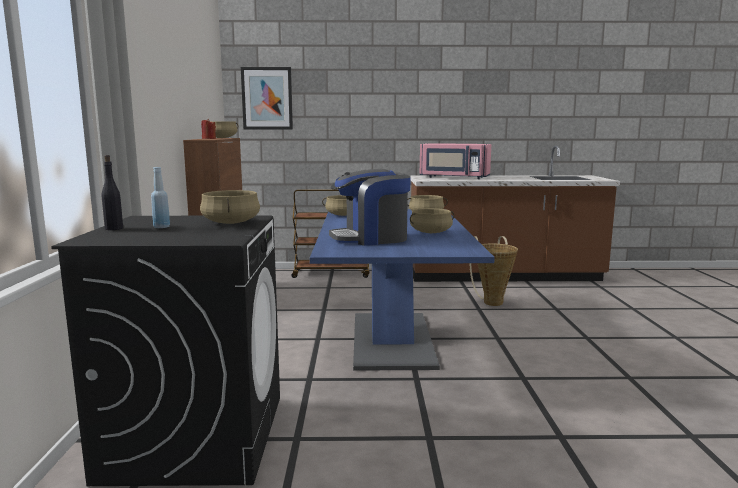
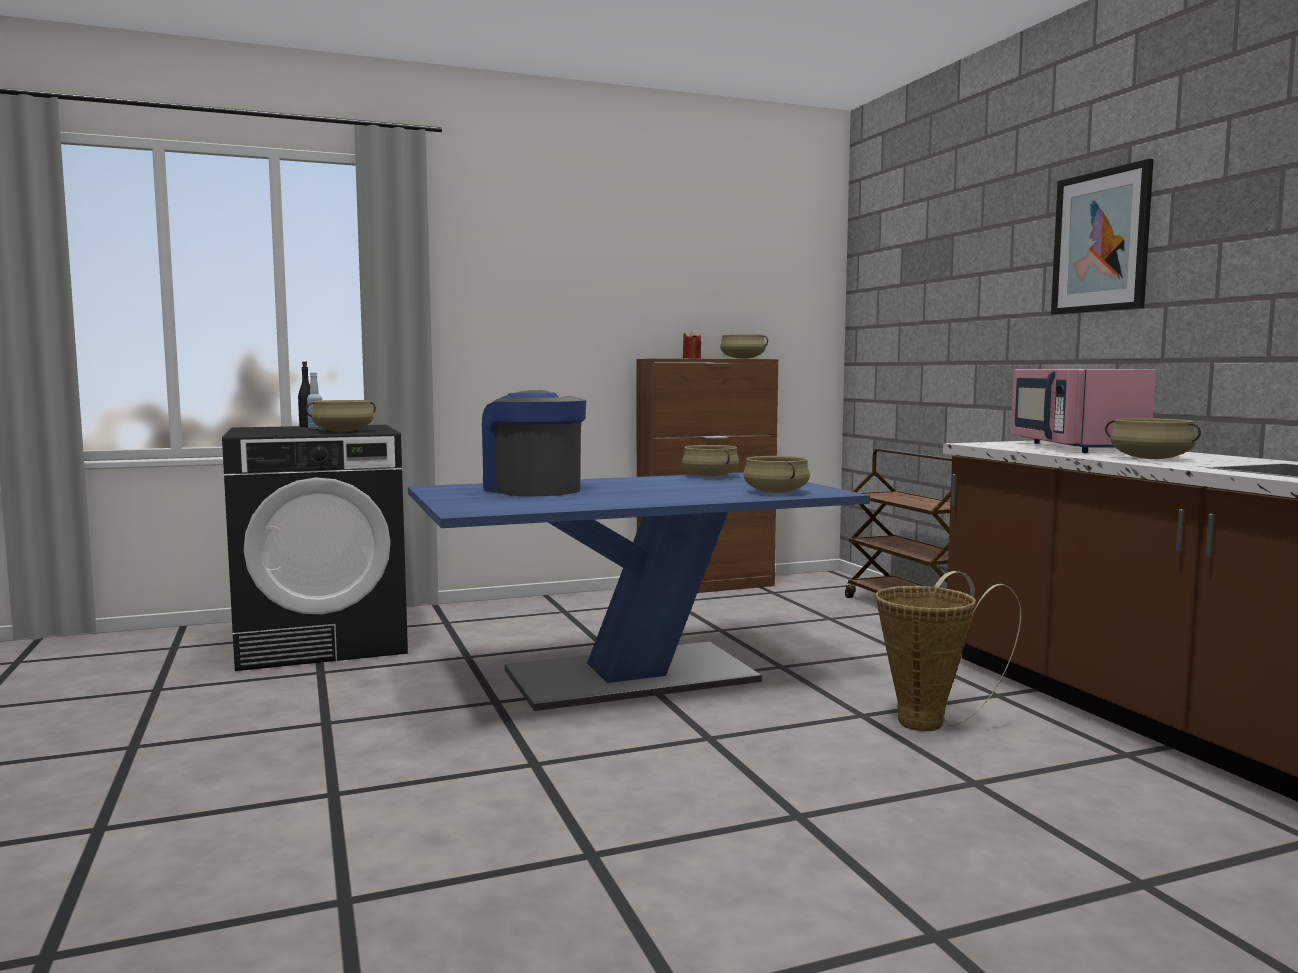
camera: 70 degrees right, 5 degrees down
picture [241,67,293,129] -> picture moved to [1051,159,1154,315]
beige cooking pot [410,208,454,233] -> beige cooking pot moved to [1105,418,1201,459]

